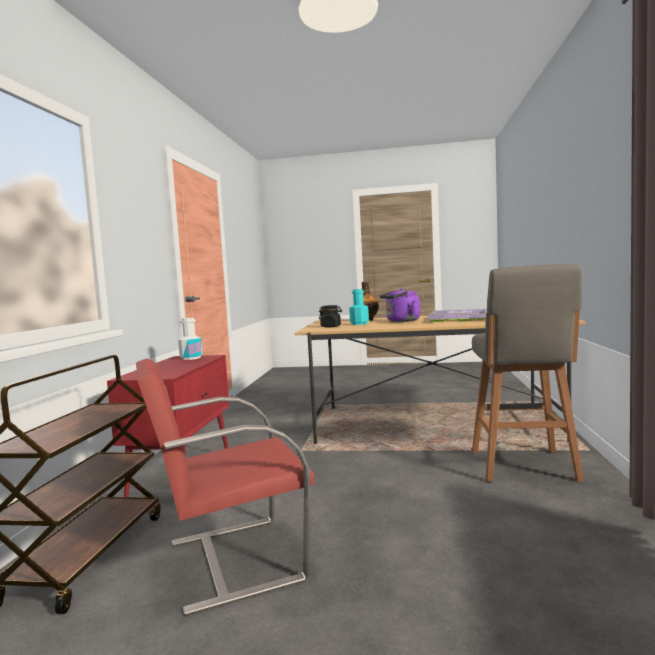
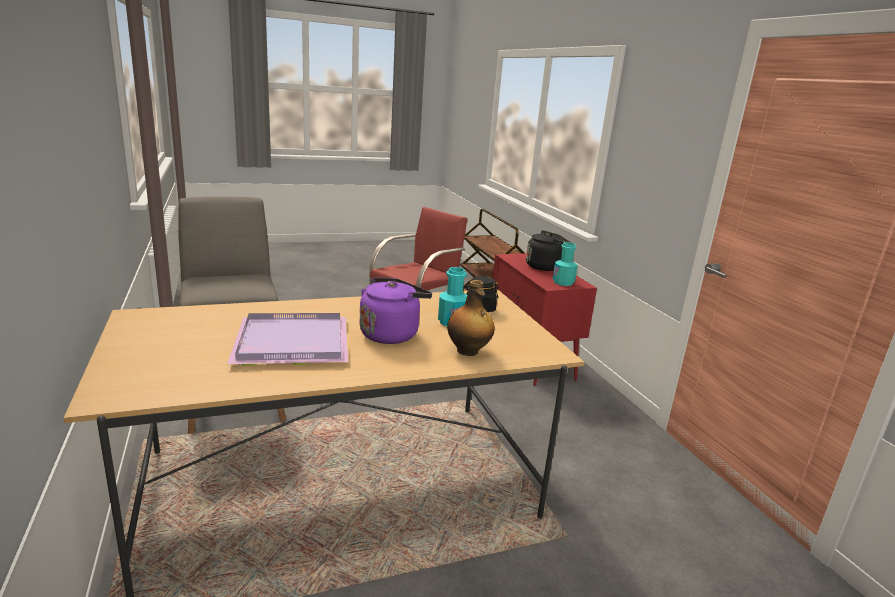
camera: 150 degrees right, 15 degrees up
white bottle [178,318,202,360] -> turquoise bottle [553,242,578,286]
none -> black kettle [526,230,571,271]

